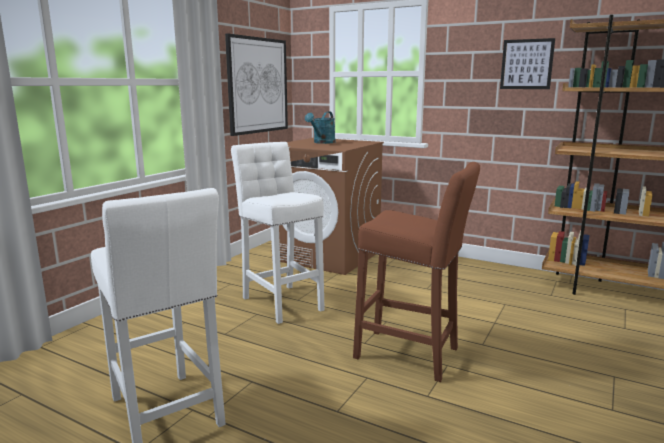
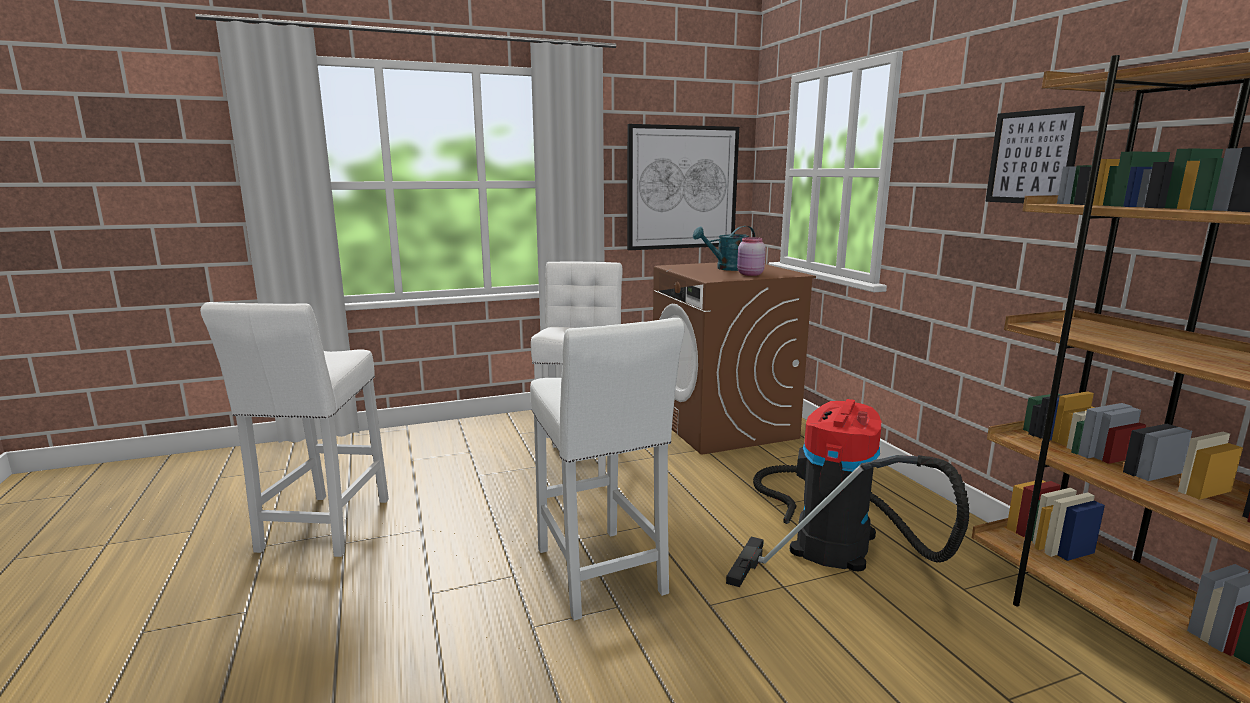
camera: 40 degrees right, 0 degrees up
brown stool [353,162,480,382] -> white stool [530,318,684,621]
none -> vacuum cleaner [726,399,969,587]
none -> pink jar [737,237,766,276]

